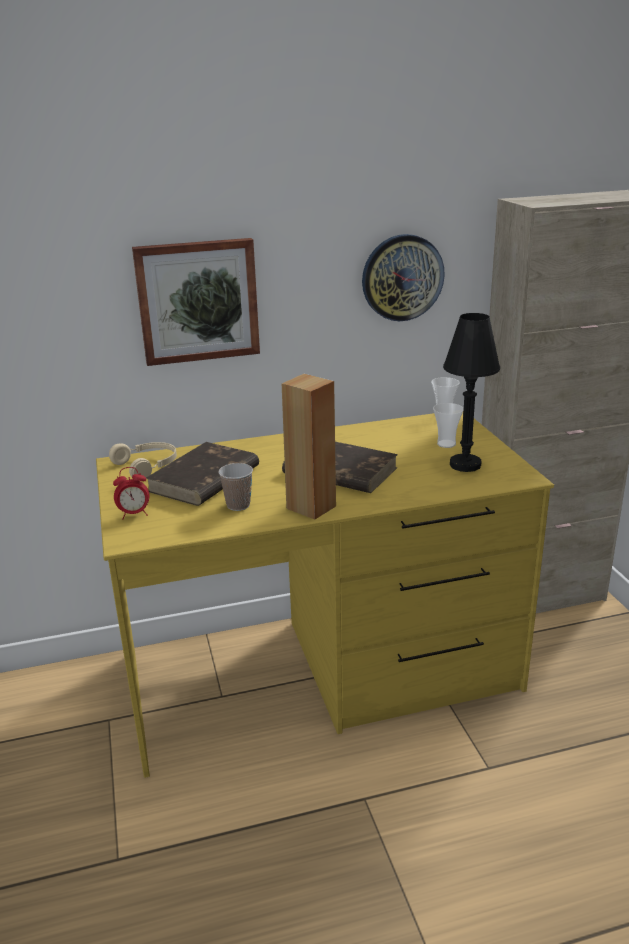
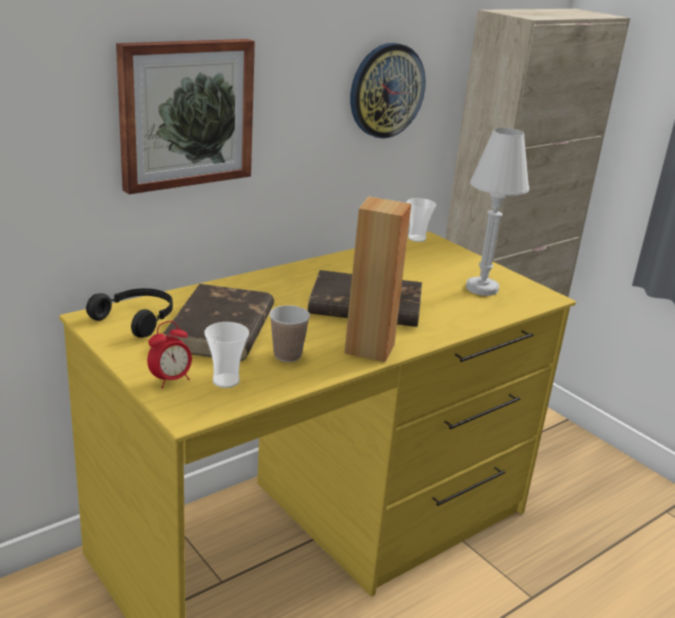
camera: 25 degrees left, 0 degrees up
beige headphones [109,442,177,477] -> black headphones [86,288,173,338]
cup [433,403,464,448] -> cup moved to [204,322,249,388]
black table lamp [443,313,500,472] -> white table lamp [466,128,529,296]

